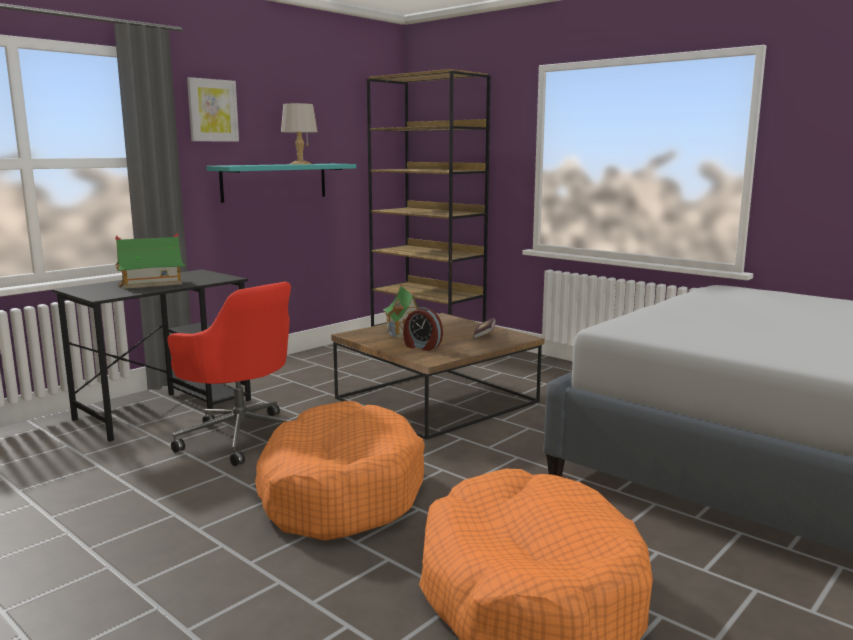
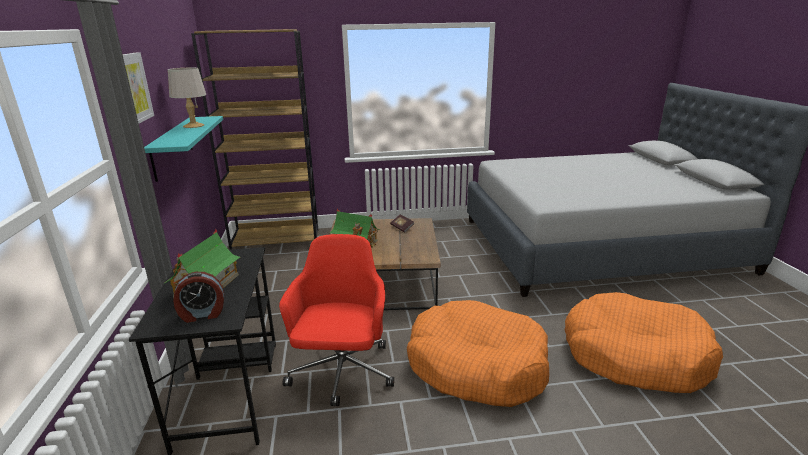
camera: 50 degrees left, 10 degrees up
red office chair [167,282,293,466] -> red office chair turned 75 degrees counterclockwise [279,234,394,406]
alarm clock [403,307,443,351] -> alarm clock moved to [173,272,224,323]

